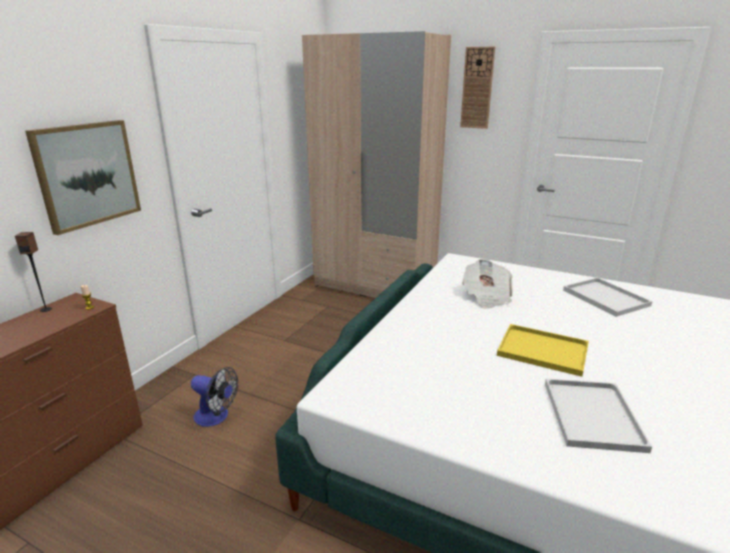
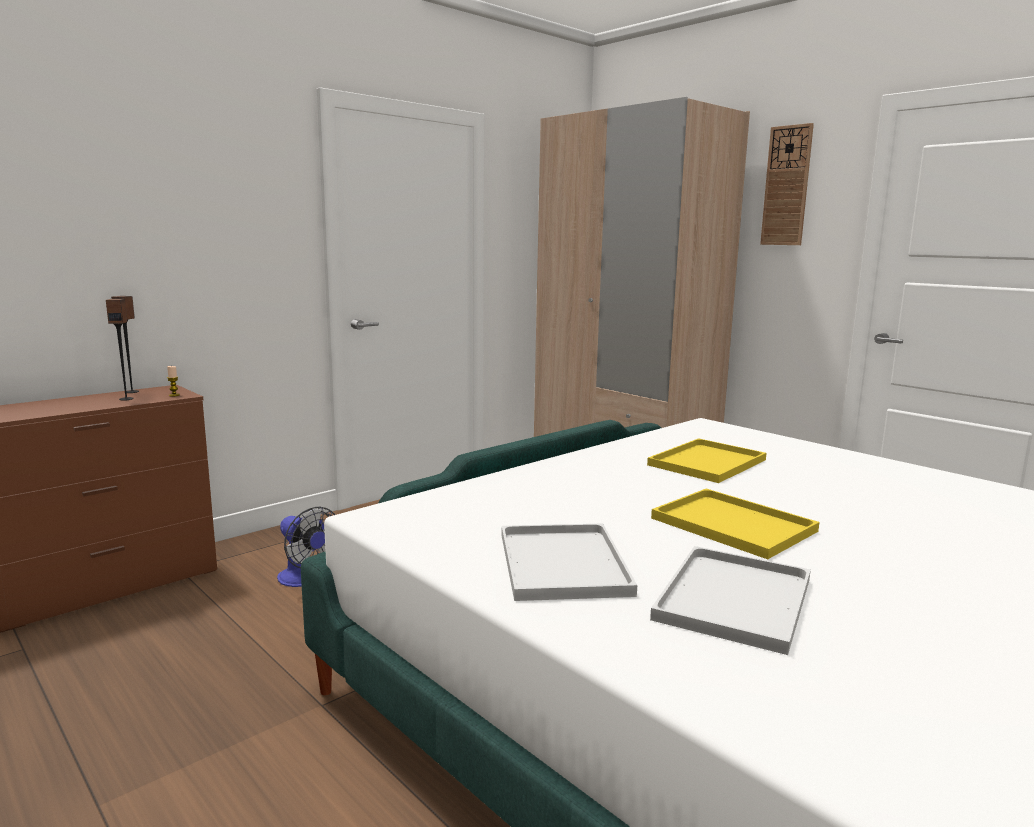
camera: 20 degrees right, 10 degrees down
picture [25,120,141,235] -> none
newspaper [462,259,513,309] -> yellow tray [647,438,766,483]
white tray [563,278,652,317] -> white tray moved to [502,523,637,601]
none -> speaker [106,299,134,401]

